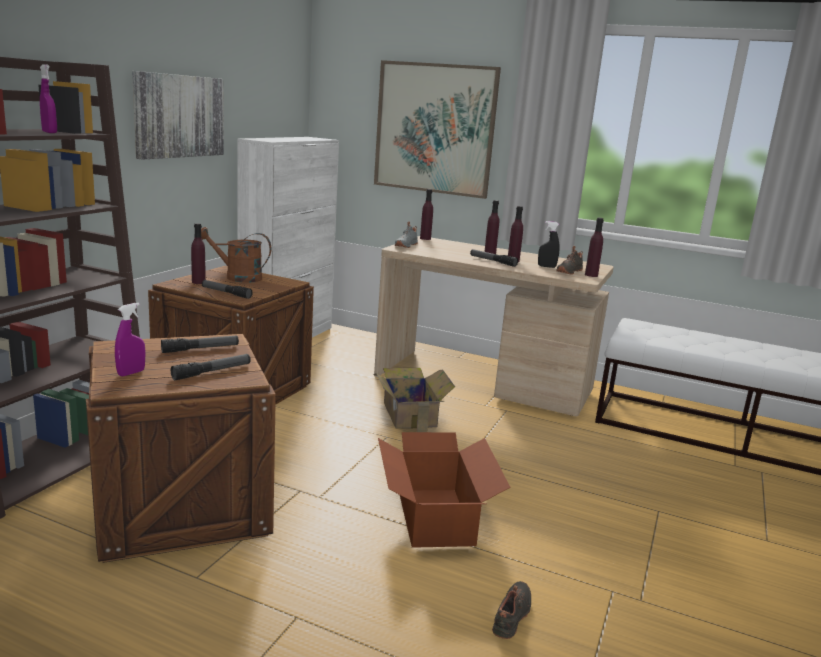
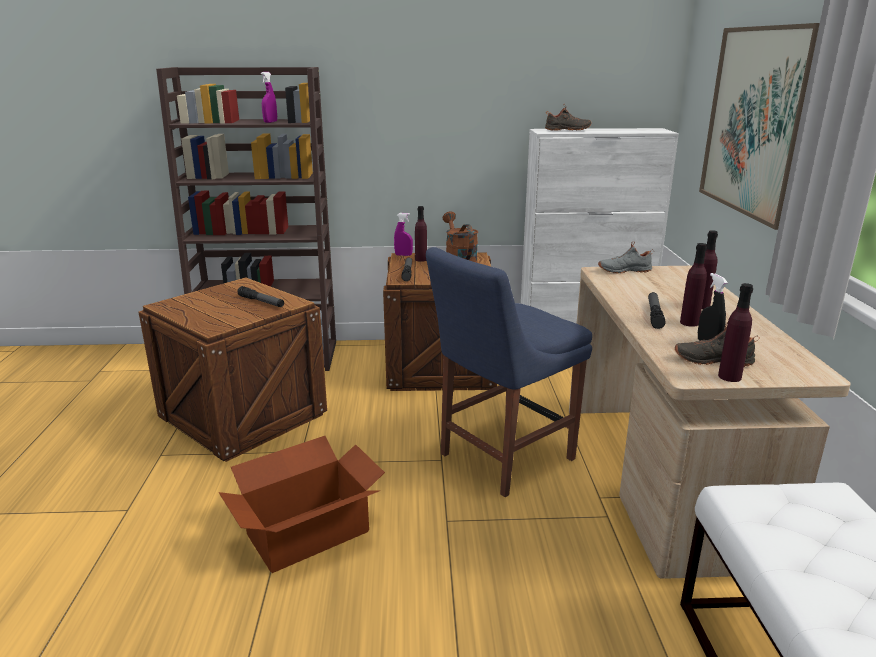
camera: 65 degrees right, 5 degrees up
purple spray bottle [115,303,146,376] -> purple spray bottle moved to [394,213,413,256]
picture [132,71,224,160] -> none
flashlight [171,354,251,380] -> none
cardboard box [373,368,455,432] -> blue chair [426,247,592,497]
purple bottle [420,189,433,240] -> none
black shoe [492,581,531,639] -> black shoe moved to [545,106,591,131]

